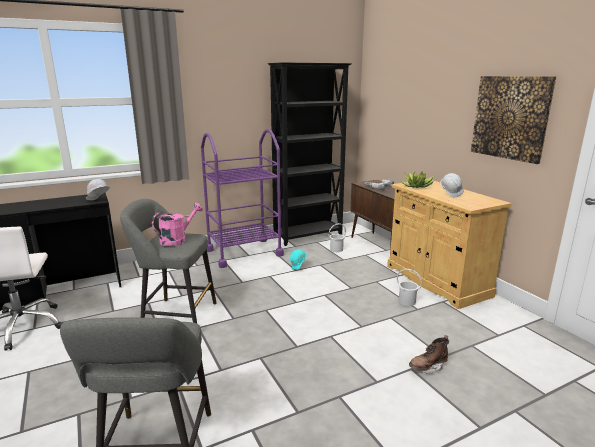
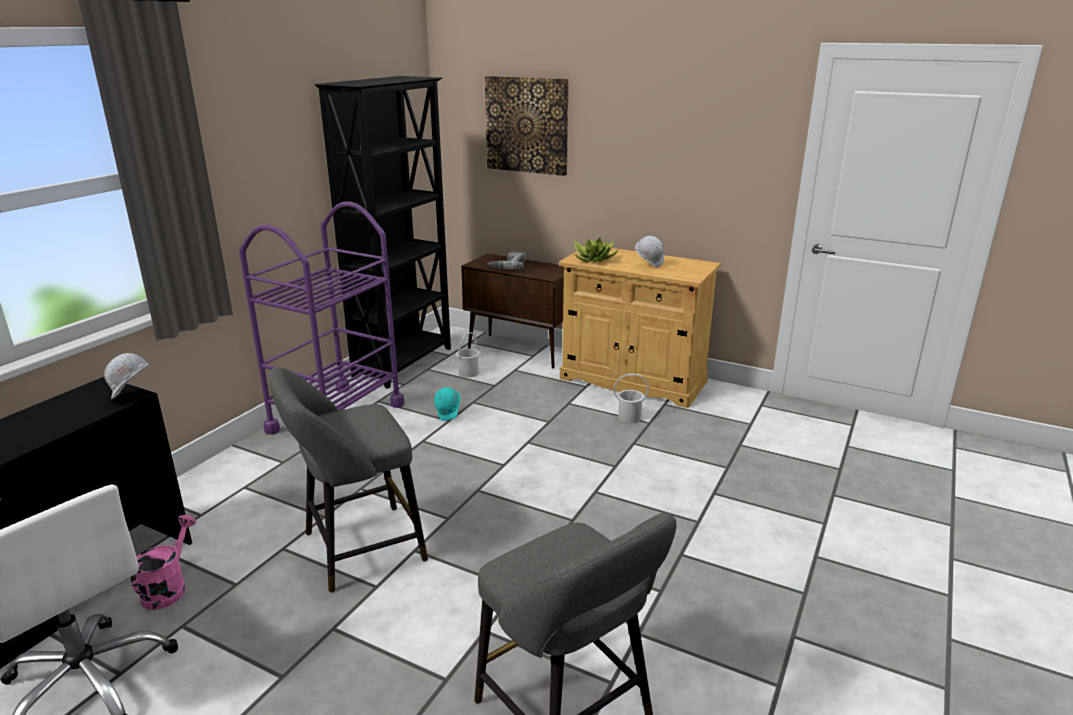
camera: 35 degrees left, 5 degrees up
pink watering can [152,203,203,246] -> pink watering can moved to [131,515,196,610]
brown boot [409,335,449,374] -> none
picture [471,76,556,164] -> picture moved to [485,76,569,176]

